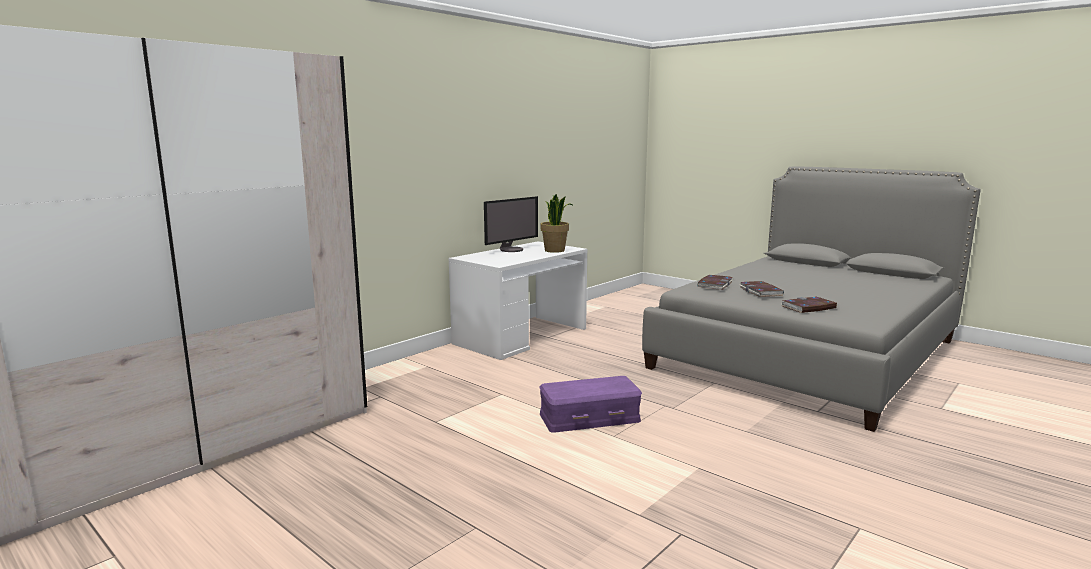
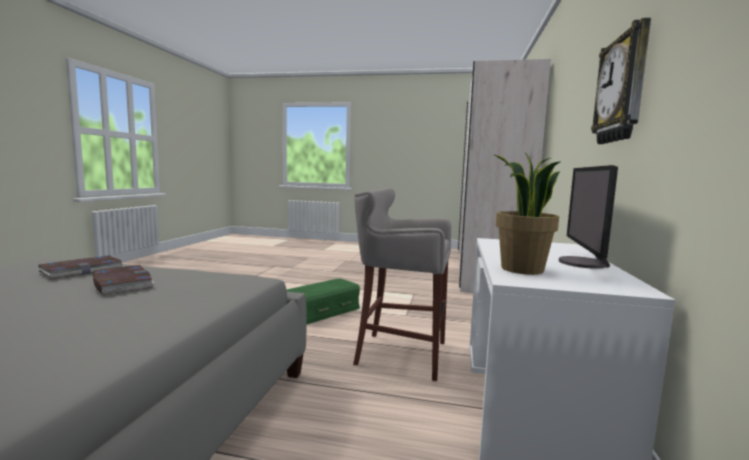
camera: 150 degrees right, 5 degrees down
purple storage box [539,376,642,433] -> green storage box [287,278,360,324]
book [698,275,733,290] -> none
none -> grey stool [353,188,451,381]
none -> wall clock [591,18,651,144]

